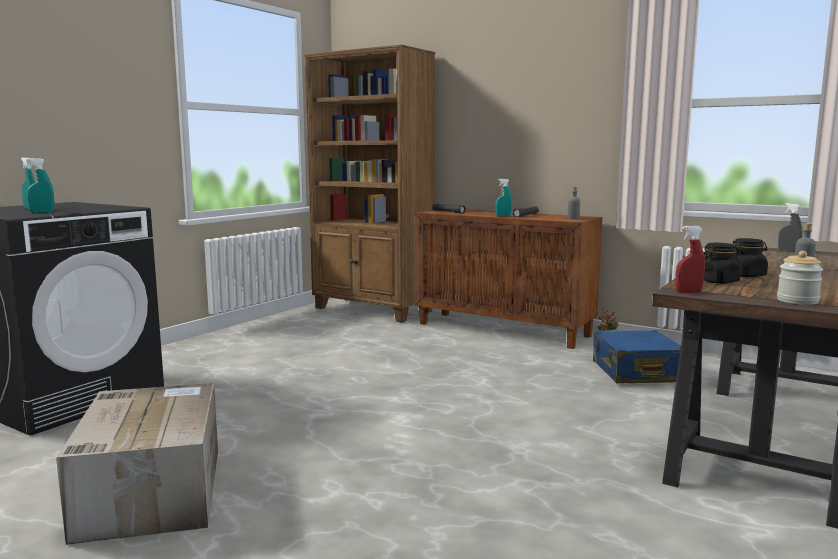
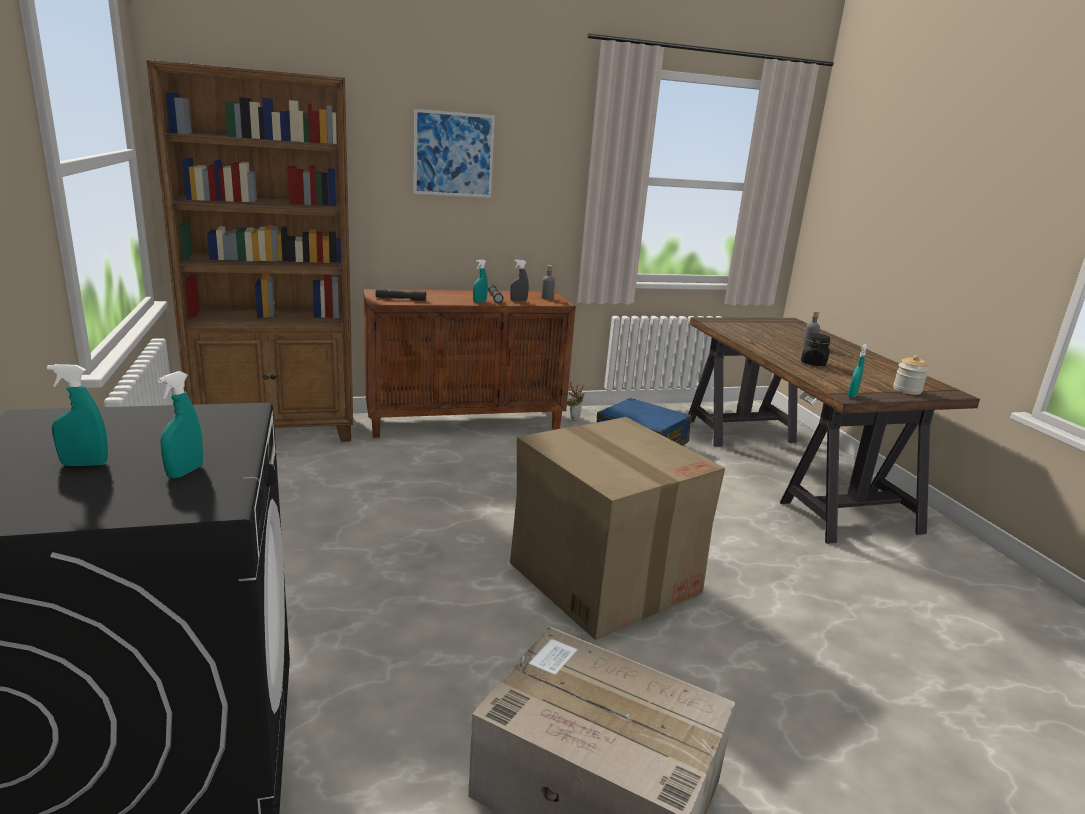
camera: 50 degrees left, 10 degrees up
red spray bottle [676,226,705,293] -> turquoise spray bottle [848,344,867,398]
black jar [704,243,741,284] -> none
grey spray bottle [778,203,802,252] -> grey spray bottle moved to [510,260,529,302]
none -> picture [414,109,495,198]
none -> cardboard box [510,417,725,640]

